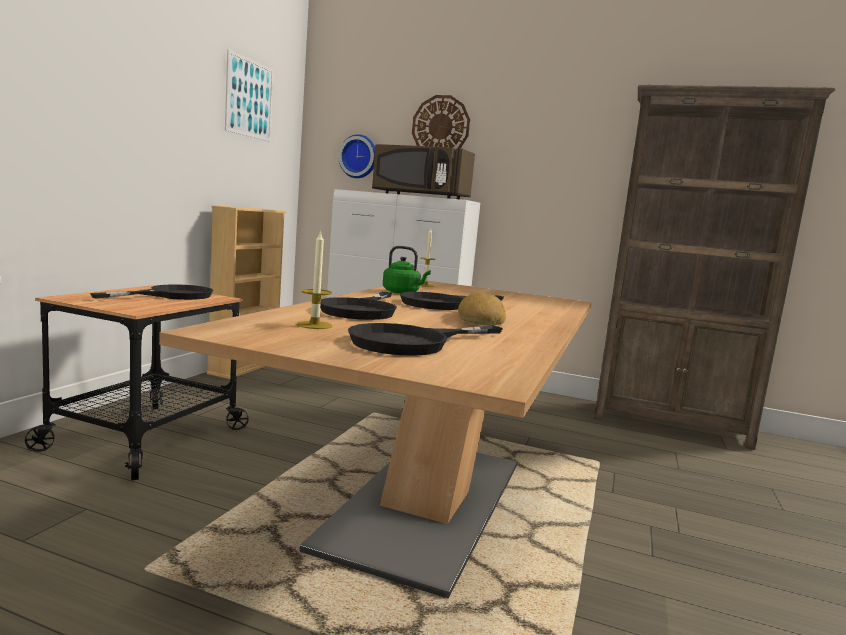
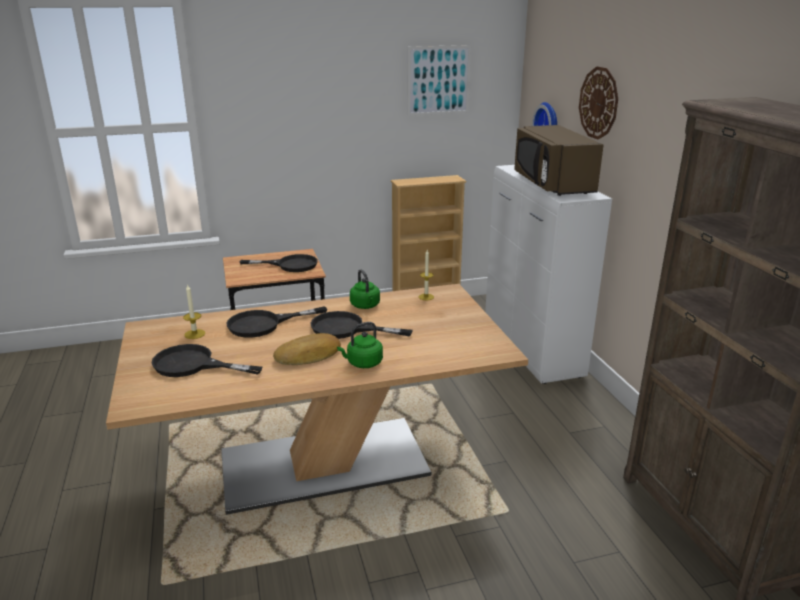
camera: 55 degrees right, 15 degrees up
none -> green kettle [337,322,383,368]

